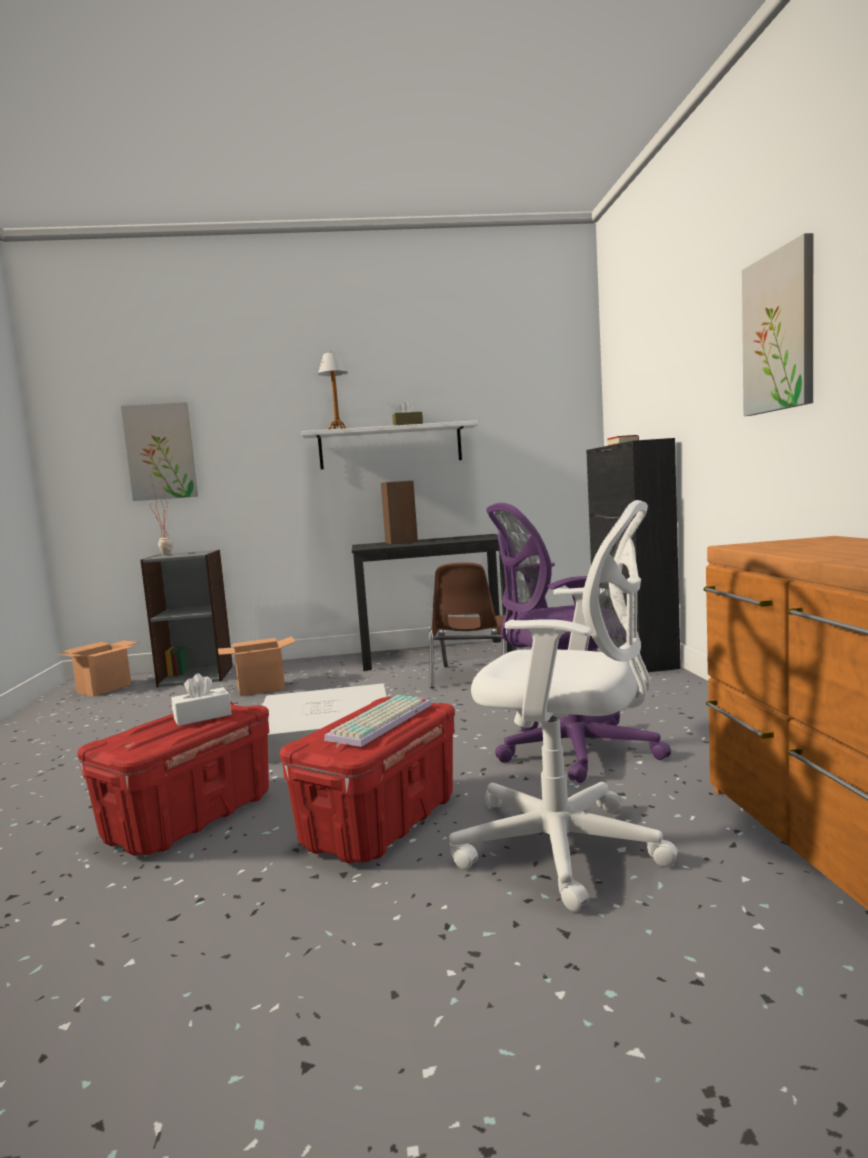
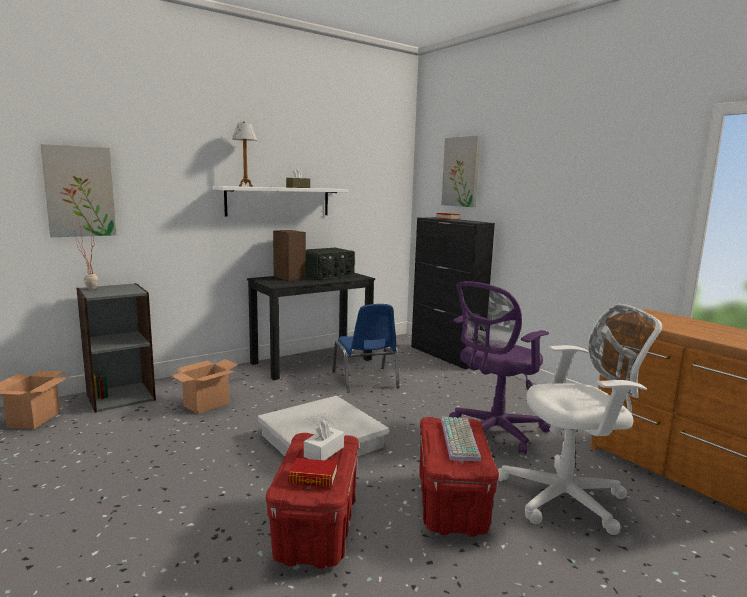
camera: 30 degrees left, 5 degrees up
brown chair [429,562,517,688] -> blue chair [332,304,399,393]
picture [742,233,813,416] -> picture moved to [441,136,481,207]
none -> book [288,458,337,487]
none -> radio [306,248,355,279]

